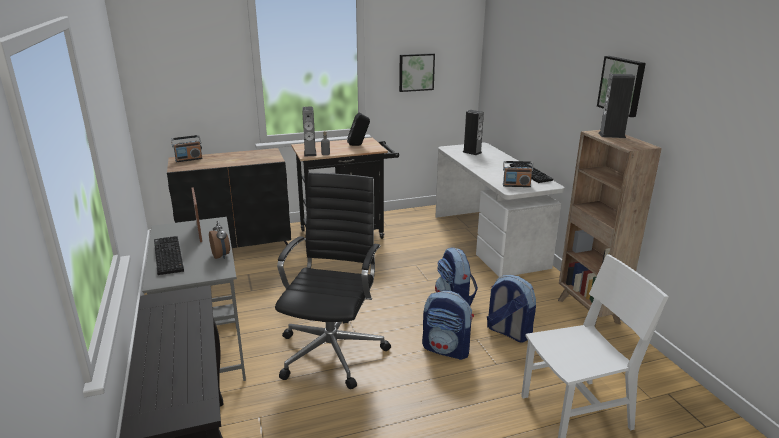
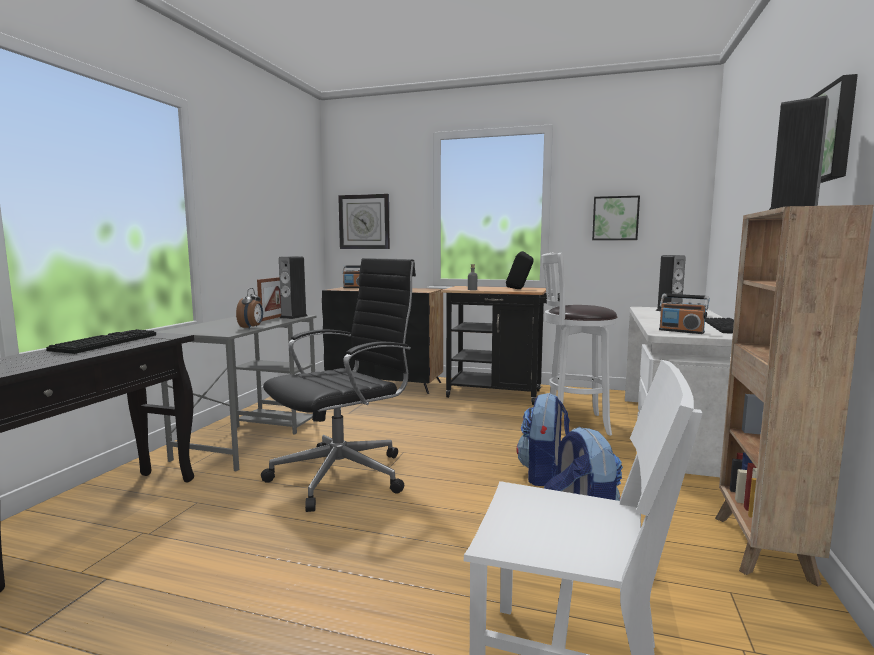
camera: 35 degrees right, 15 degrees down
keyboard [154,236,184,275] -> keyboard moved to [46,329,156,354]
speaker [302,107,317,157] -> speaker moved to [279,256,308,319]
backpack [422,291,474,360] -> none
none -> wall clock [338,194,390,249]
none -> white stool [542,252,617,436]

